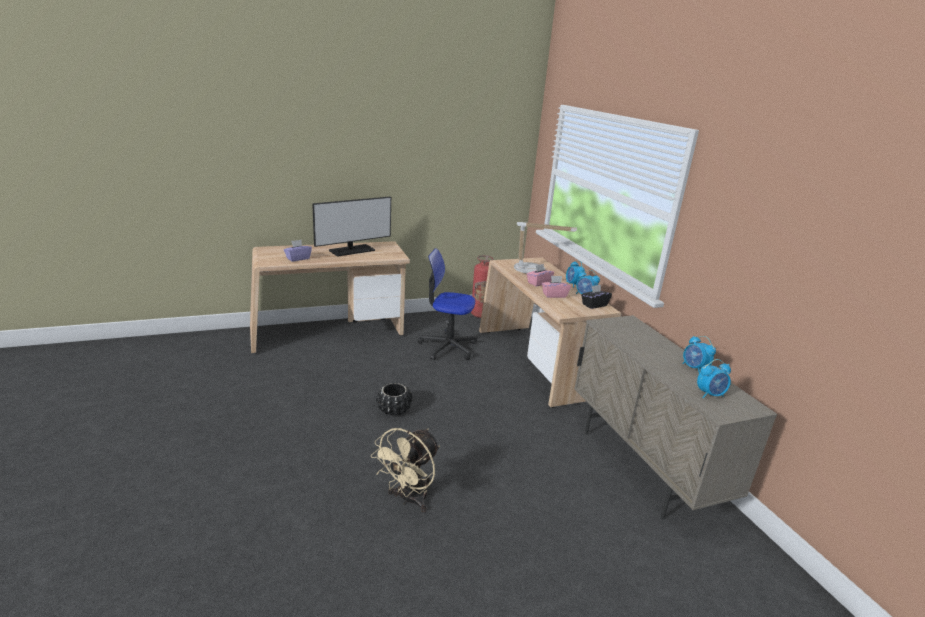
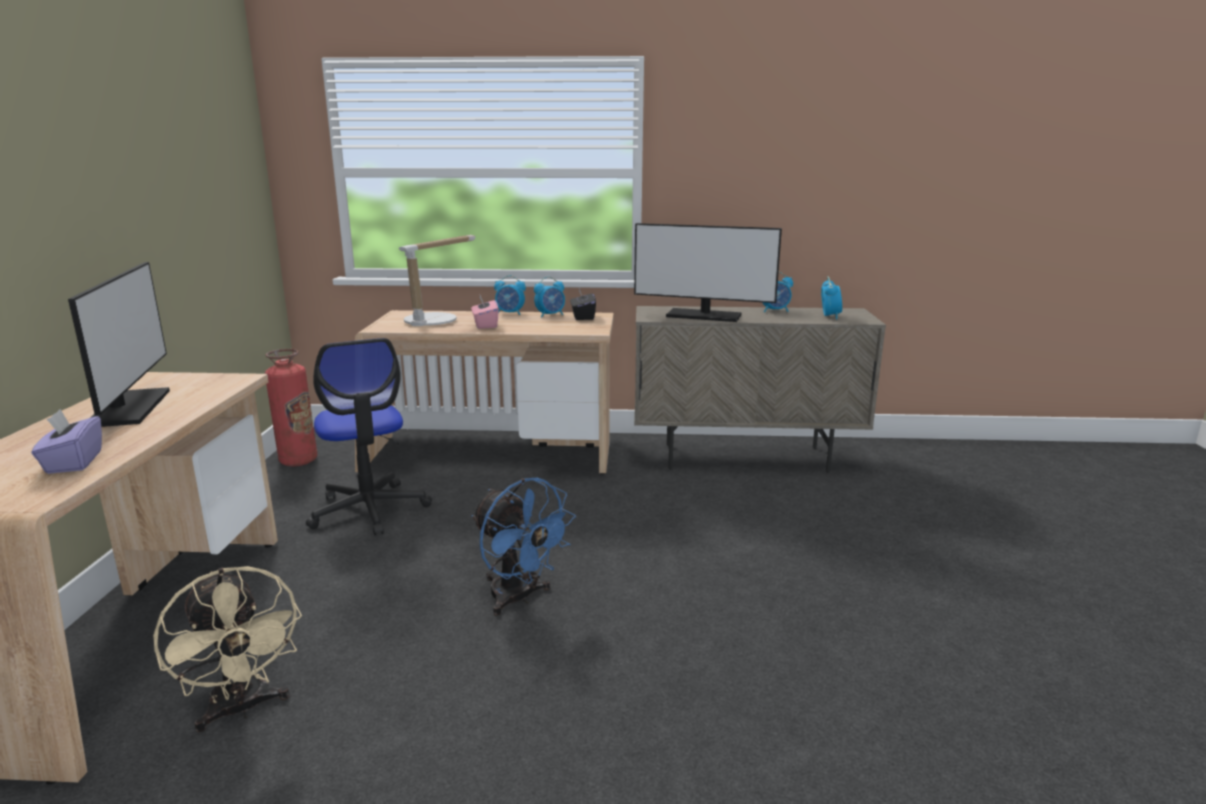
camera: 65 degrees left, 5 degrees down
beige fan [371,428,440,512] -> beige fan moved to [153,566,302,732]
black planter [376,383,412,416] -> blue fan [471,478,576,616]
office chair [417,248,477,360] -> office chair turned 60 degrees counterclockwise [306,338,432,535]
pink tissue box [542,276,571,298] -> none
none -> monitor [634,223,782,322]

